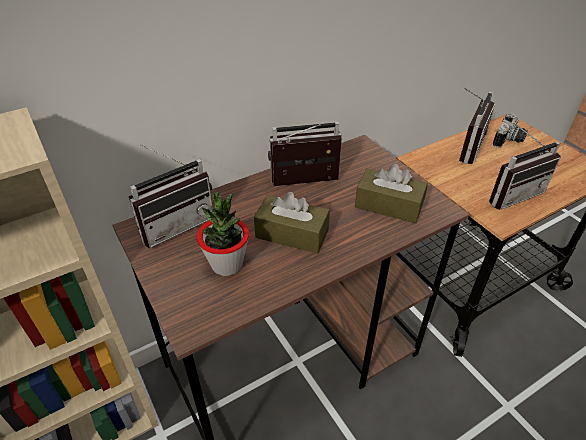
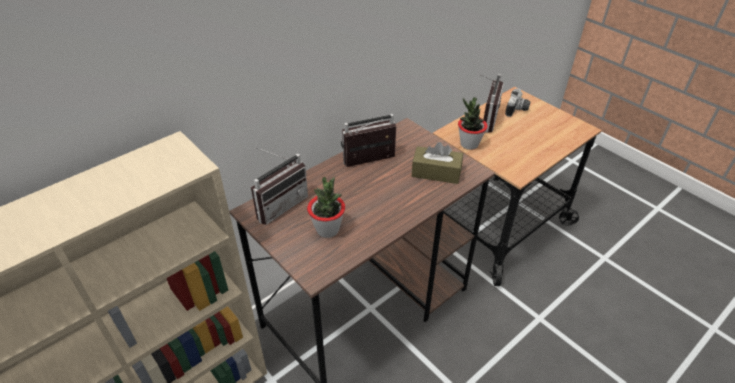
camera: 10 degrees left, 0 degrees up
brown tissue box [254,192,330,254] -> none
radio [489,124,561,210] -> none
none -> potted plant [458,97,488,150]

